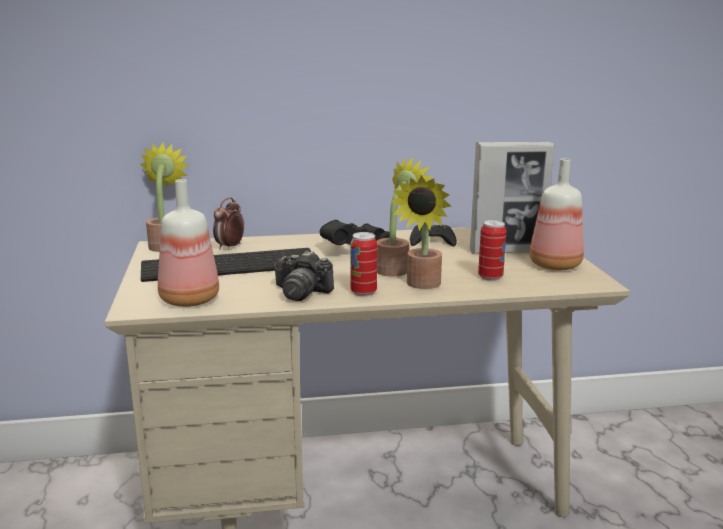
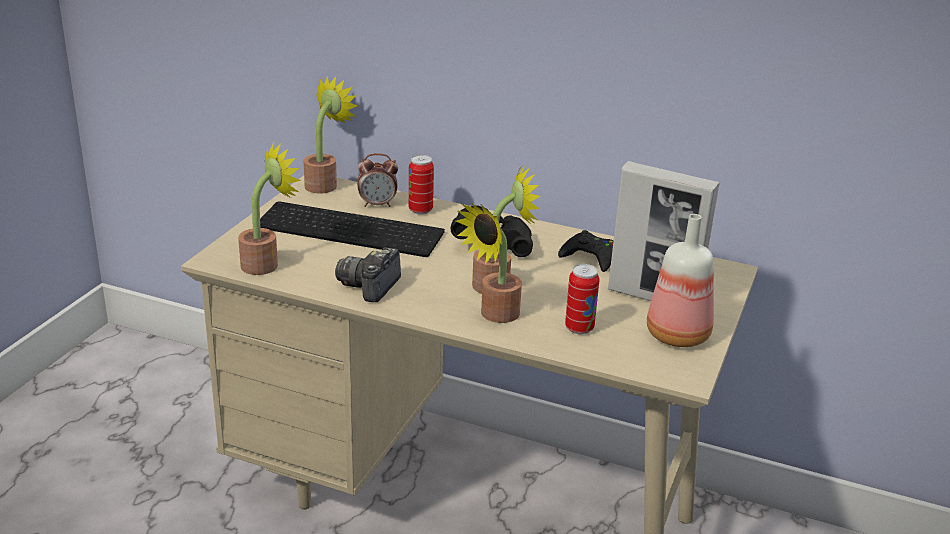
camera: 30 degrees right, 10 degrees up
bottle [158,179,219,307] -> potted plant [238,141,301,275]
alarm clock [213,197,244,250] -> alarm clock turned 150 degrees counterclockwise [357,153,398,207]
camera [274,251,334,301] -> camera turned 60 degrees clockwise [335,247,401,302]
can [350,232,377,296] -> can moved to [409,155,434,215]

